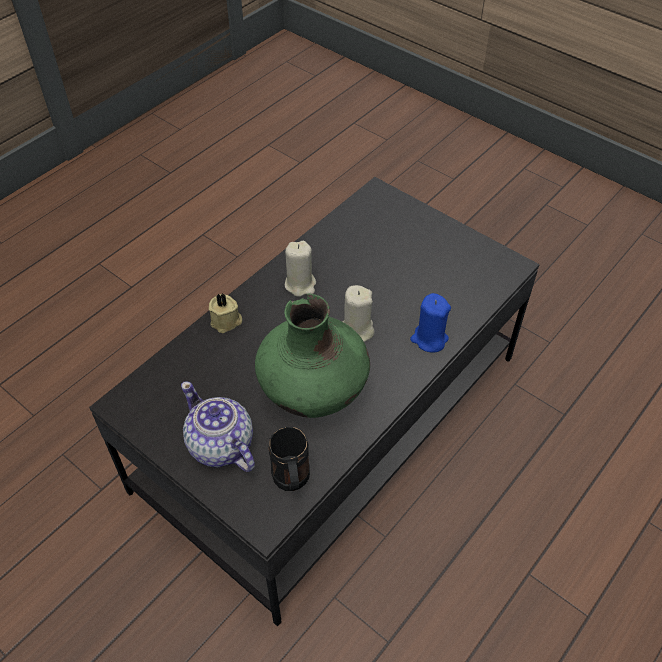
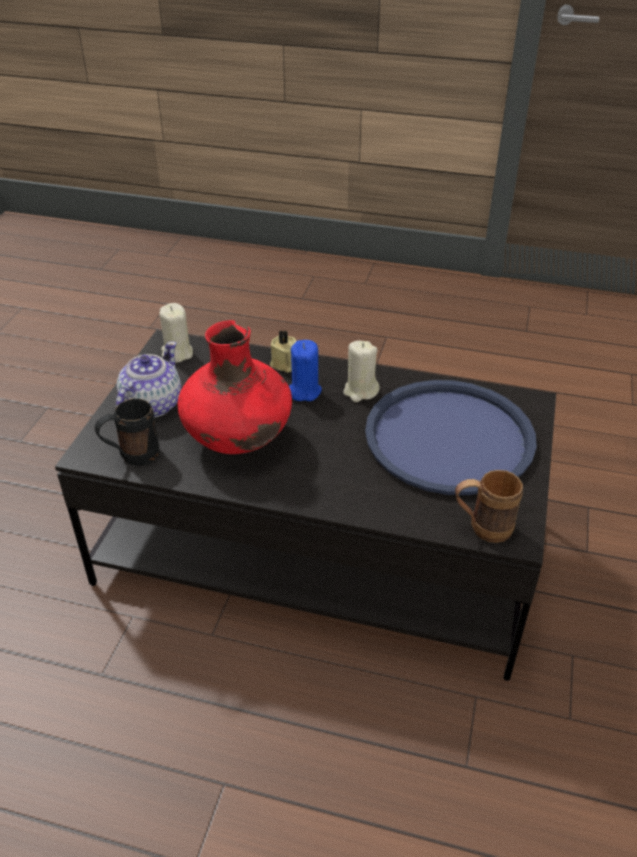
camera: 65 degrees right, 10 degrees down
green vase [255,294,370,418] -> red vase [178,320,292,454]
beige candle [343,285,375,342] -> beige candle moved to [159,303,193,363]
blue candle [410,293,451,353] -> blue candle moved to [289,340,322,401]
none -> blue tray [365,380,537,495]
none -> brown mug [455,470,523,543]

